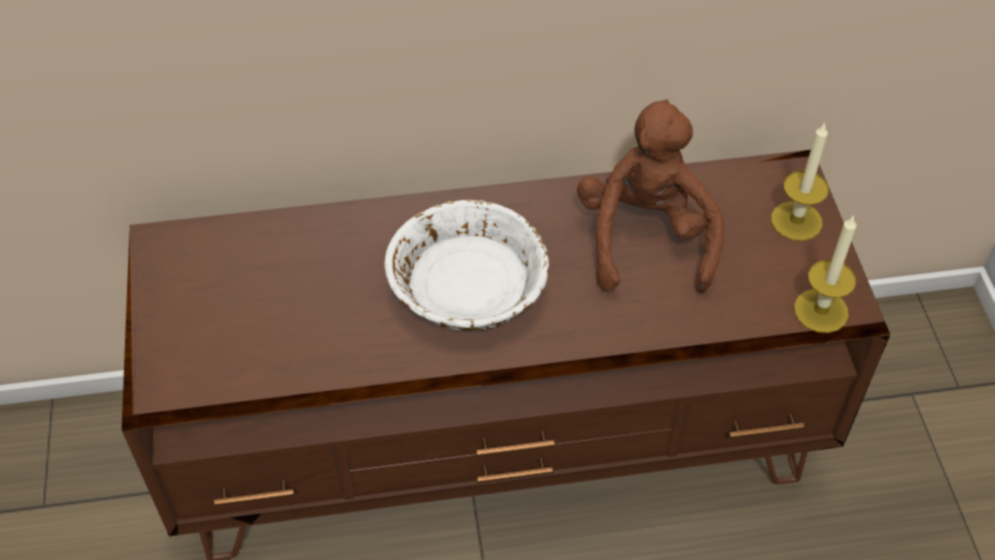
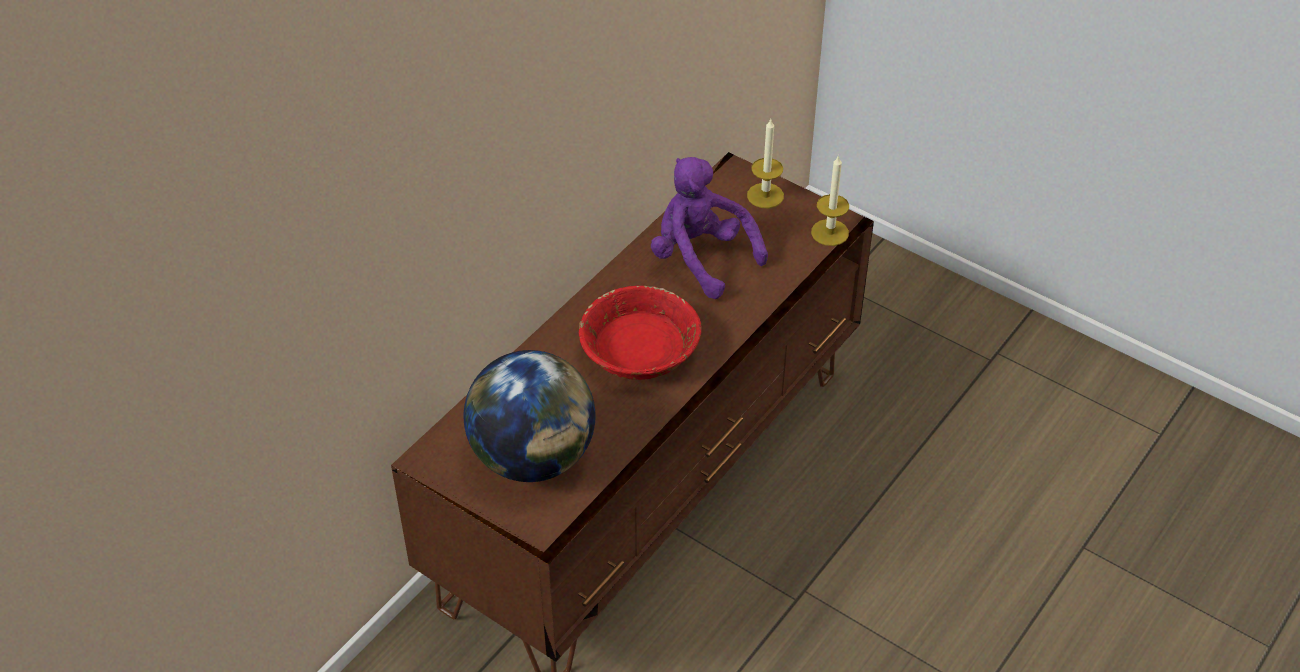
camera: 45 degrees left, 5 degrees down
white bowl [384,199,549,331] -> red bowl [579,286,702,380]
brown plush toy [577,99,724,293] -> purple plush toy [651,157,768,299]
none -> globe [464,350,596,482]

